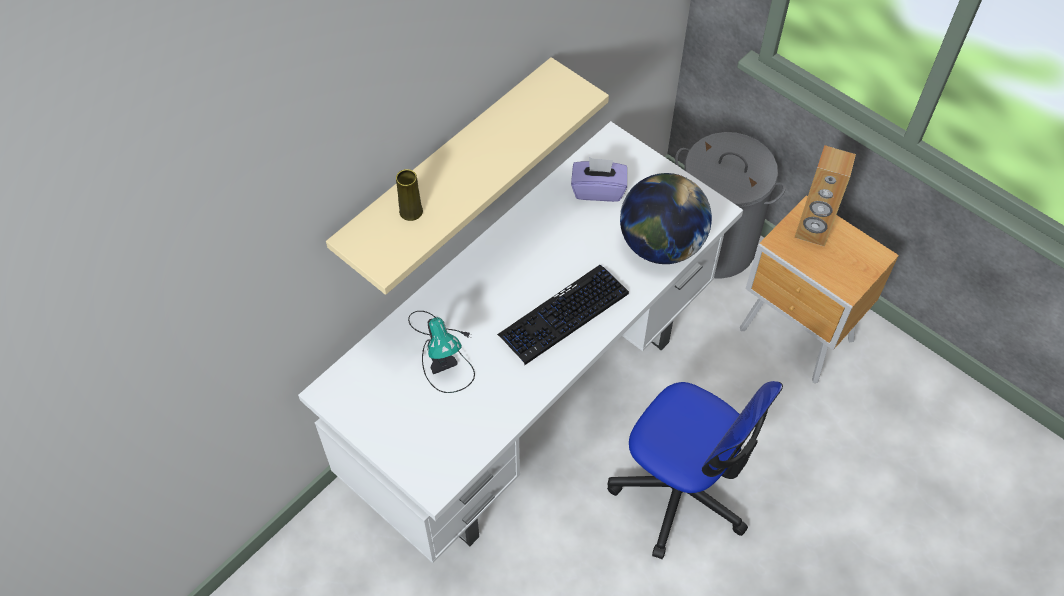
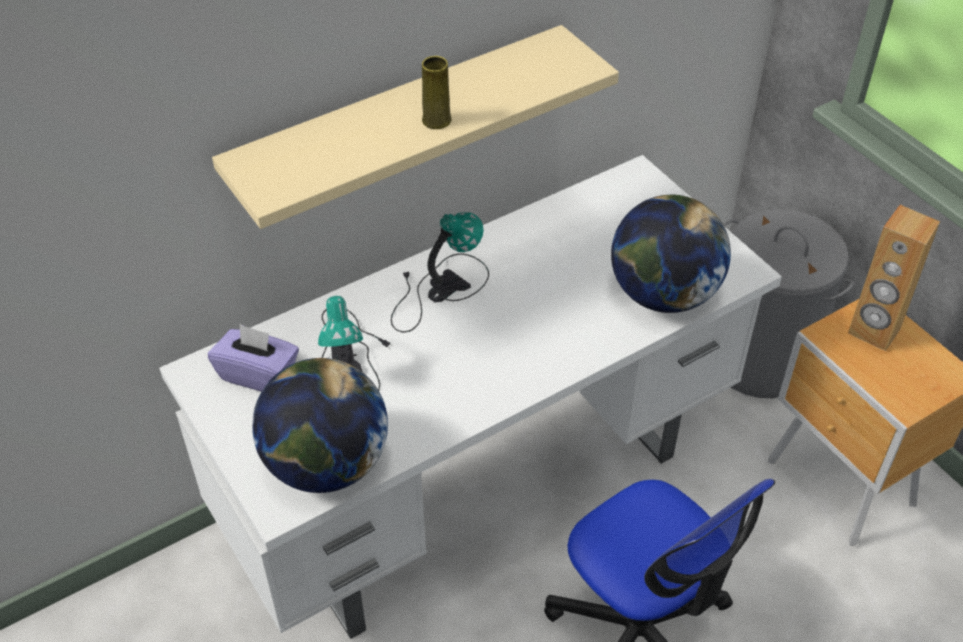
camera: 15 degrees right, 10 degrees down
yellow vase [396,169,423,221] -> yellow vase moved to [422,56,451,129]
keyboard [497,265,629,365] -> none
purple tissue box [571,157,627,202] -> purple tissue box moved to [208,324,299,392]
none -> globe [252,358,388,493]
none -> table lamp [391,212,489,333]

